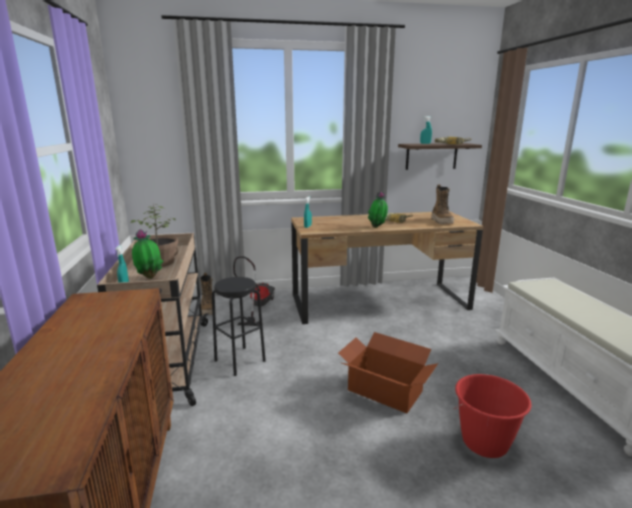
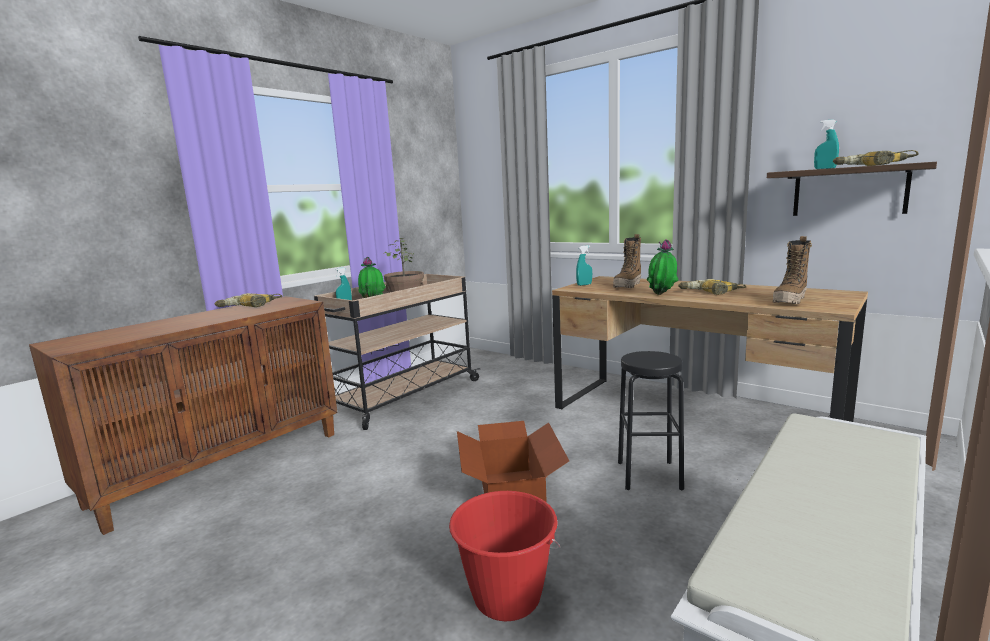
camera: 50 degrees right, 5 degrees down
boot [200,273,213,315] -> boot moved to [613,234,641,288]
black stool [212,277,266,376] -> black stool moved to [618,351,684,490]
vacuum cleaner [233,256,275,326] -> none
none -> power drill [214,293,282,307]

